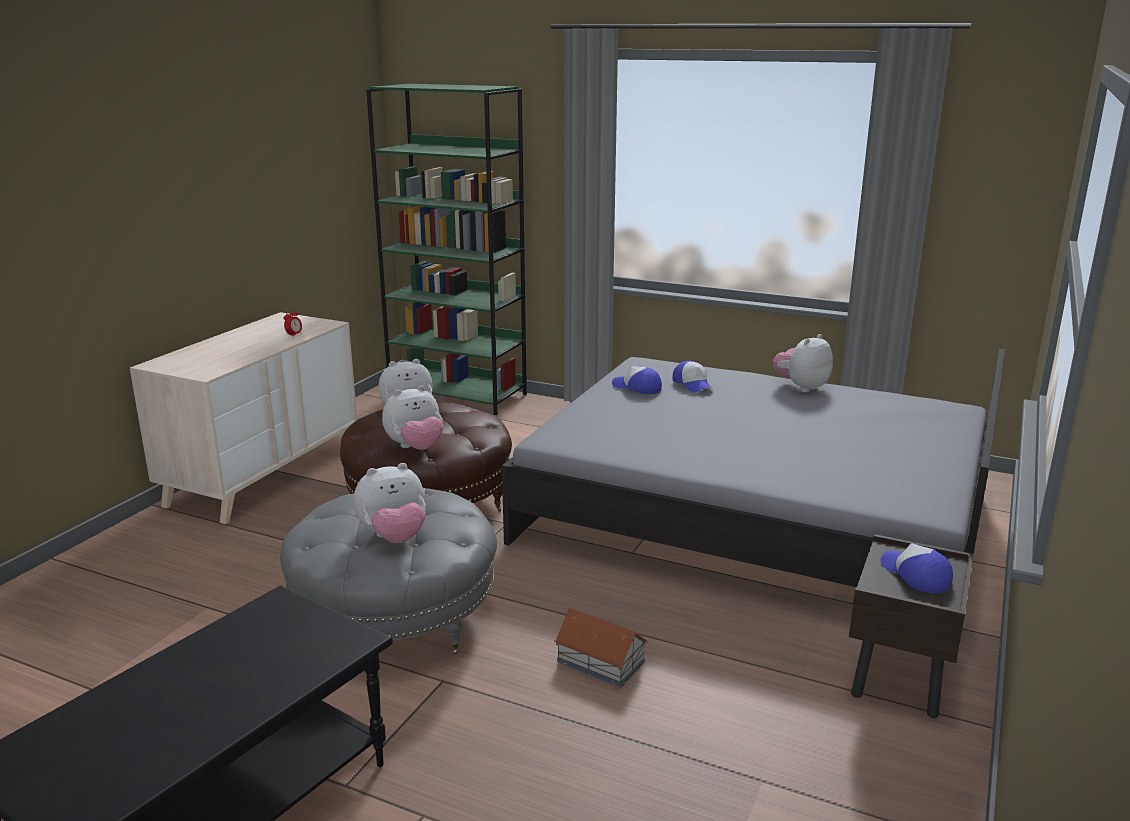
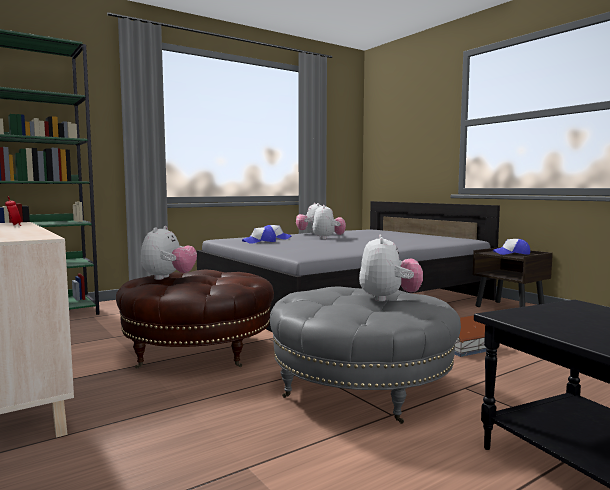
camera: 60 degrees left, 15 degrees down
plush toy [382,385,443,450] -> plush toy moved to [313,205,346,239]

